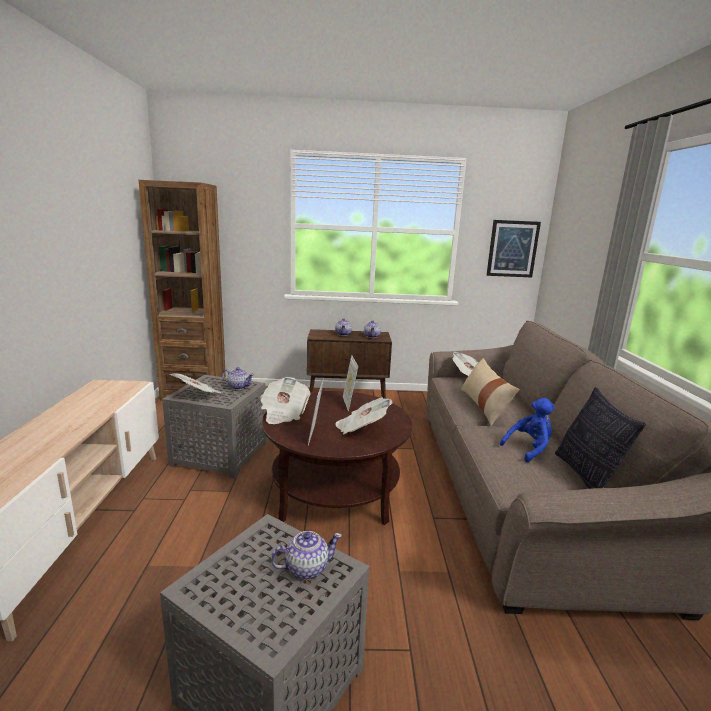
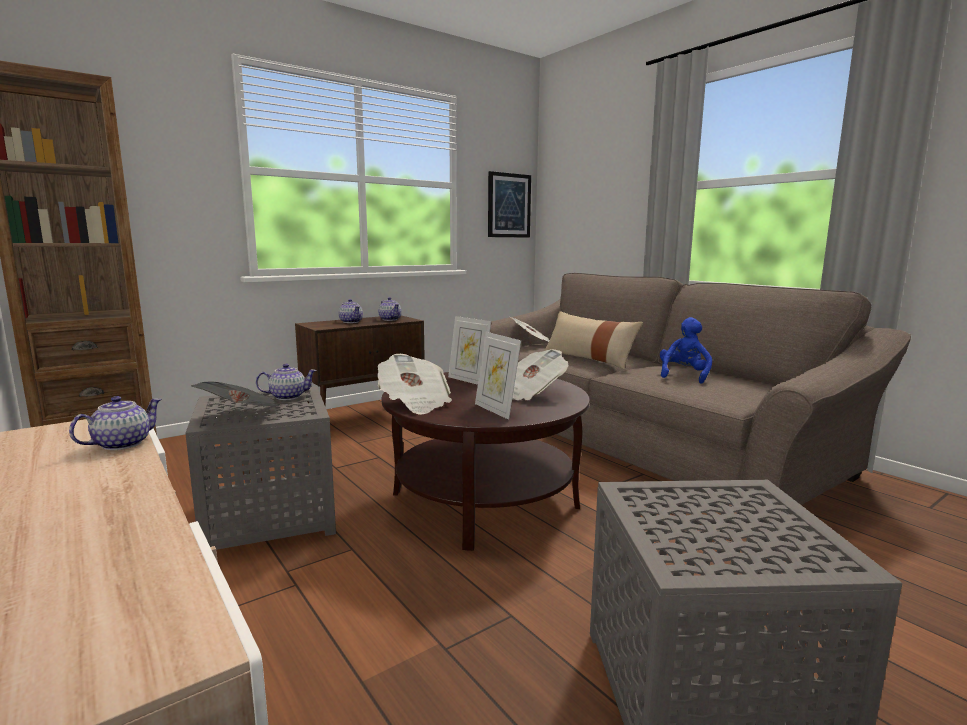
camera: 35 degrees left, 5 degrees down
teapot [271,531,342,579] -> teapot moved to [69,396,162,450]
pillow [555,387,646,489] -> none

